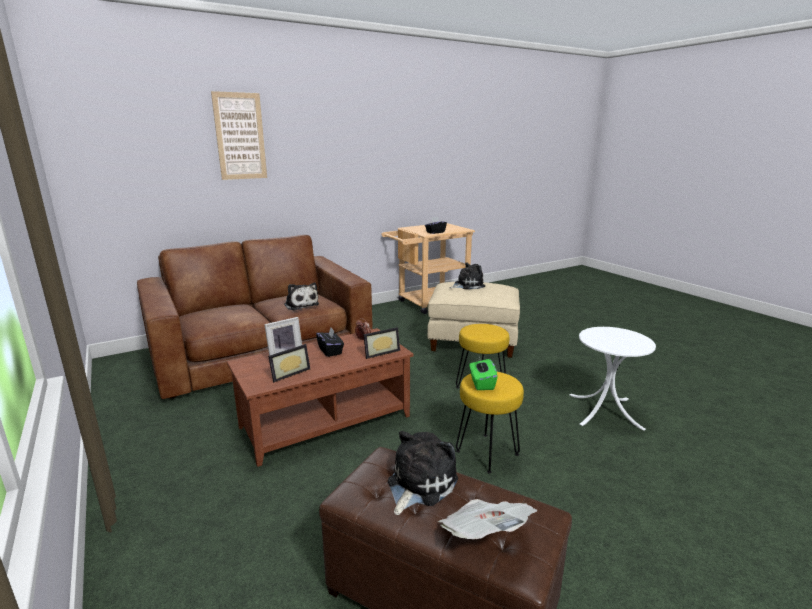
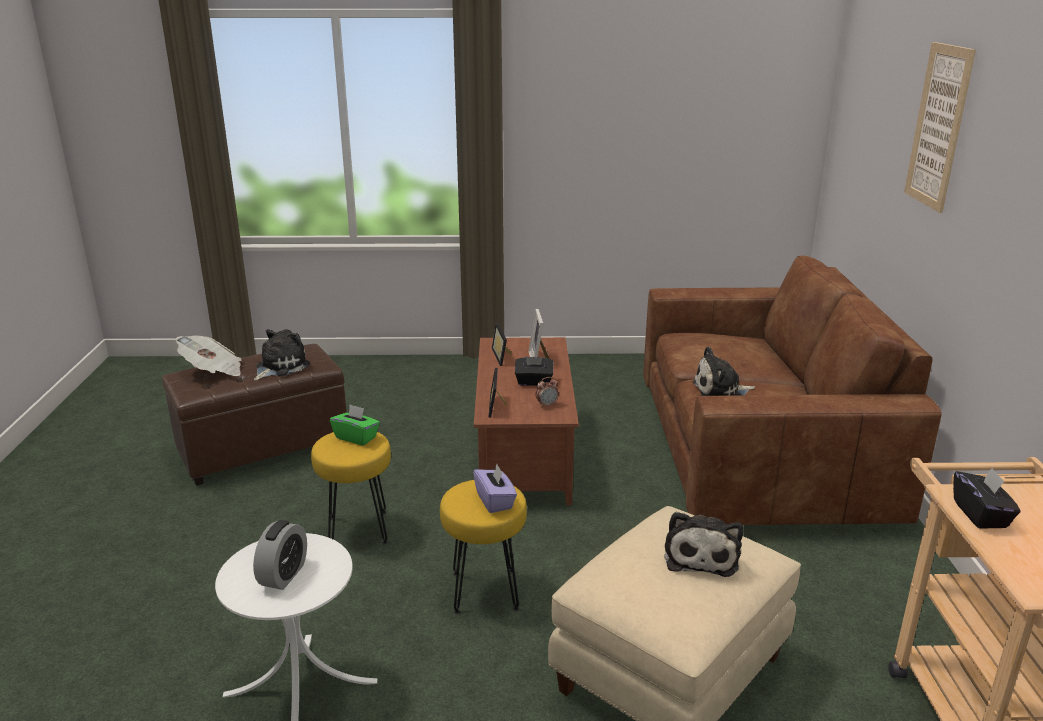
camera: 120 degrees right, 5 degrees up
plush toy [388,431,458,515] -> plush toy turned 120 degrees counterclockwise [254,329,310,381]
none -> alarm clock [253,520,307,590]
none -> purple tissue box [473,464,517,513]

